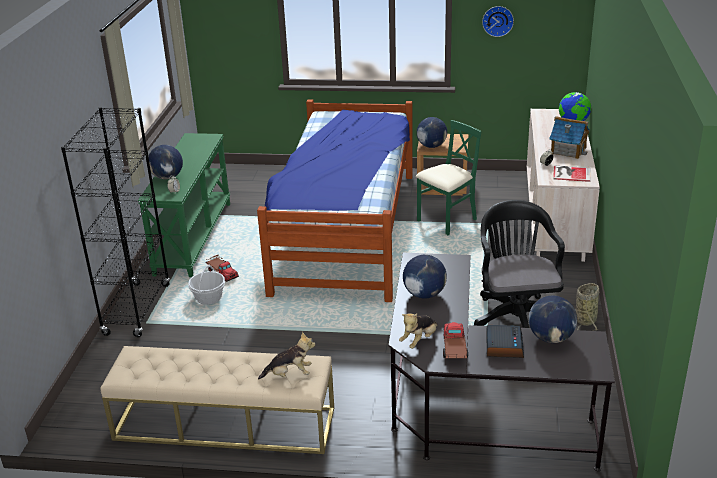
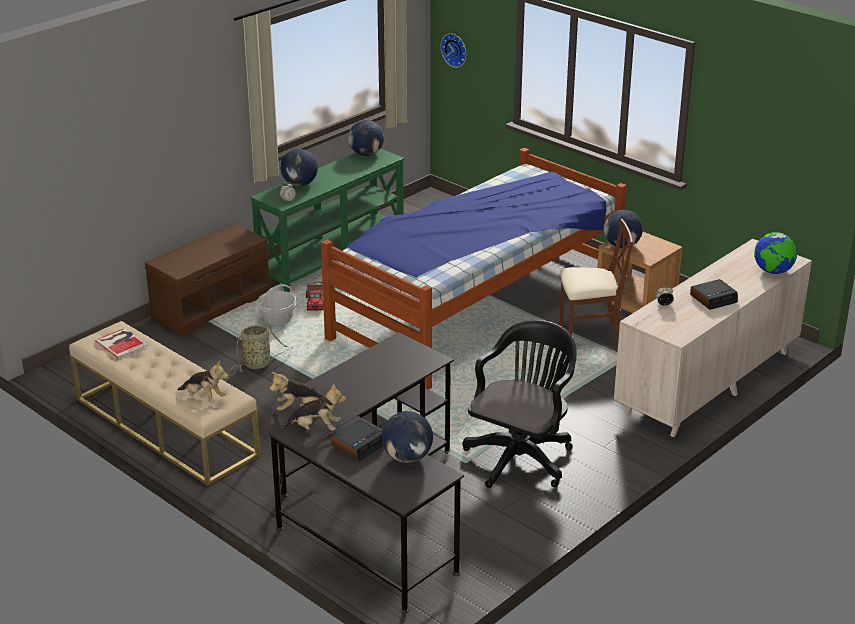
camera: 35 degrees right, 0 degrees up
black bookcase [61,107,170,337] -> brown bench [145,224,270,336]
globe [403,255,447,299] -> globe moved to [348,120,384,156]
green chair [416,120,482,235] -> brown chair [559,219,633,340]
toy truck [443,322,468,358] -> plush toy [282,383,346,430]
wall clock [482,6,514,37] -> wall clock moved to [440,33,466,68]
toy house [549,116,590,159] -> alarm clock [690,279,738,310]
book [553,166,590,182] -> book moved to [95,328,148,358]
basket [576,283,599,331] -> basket moved to [231,325,293,372]

